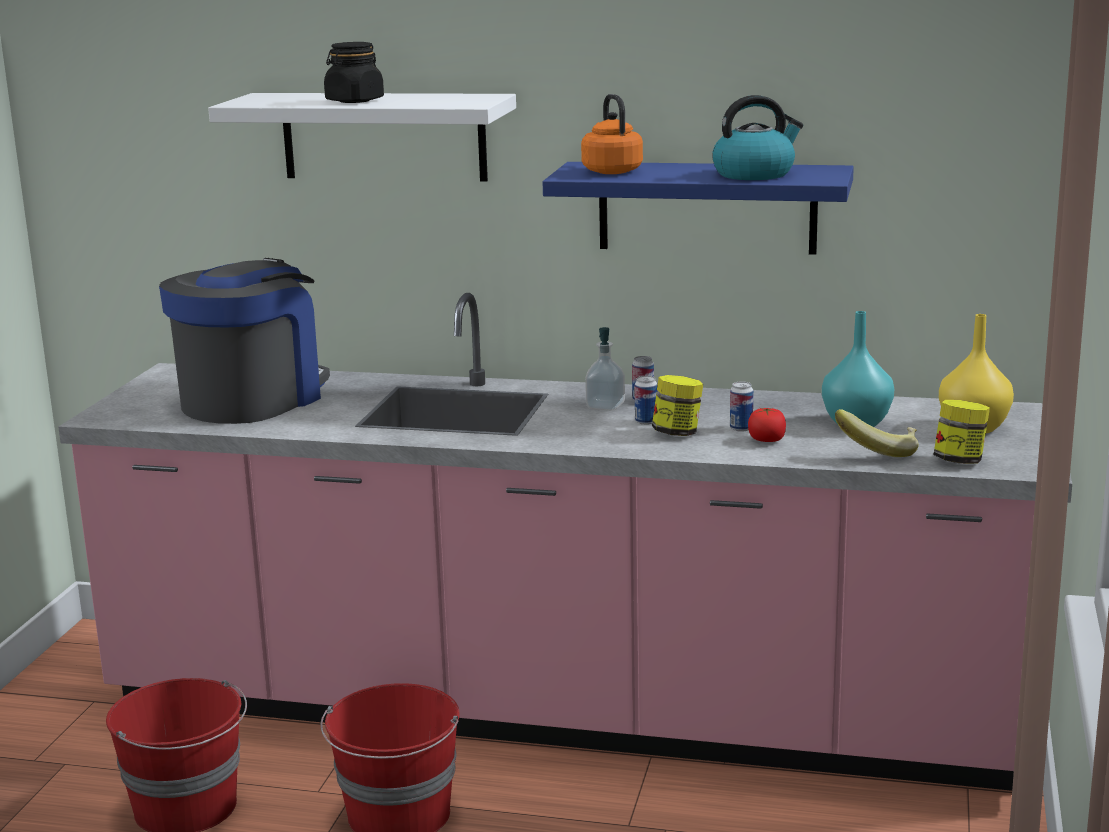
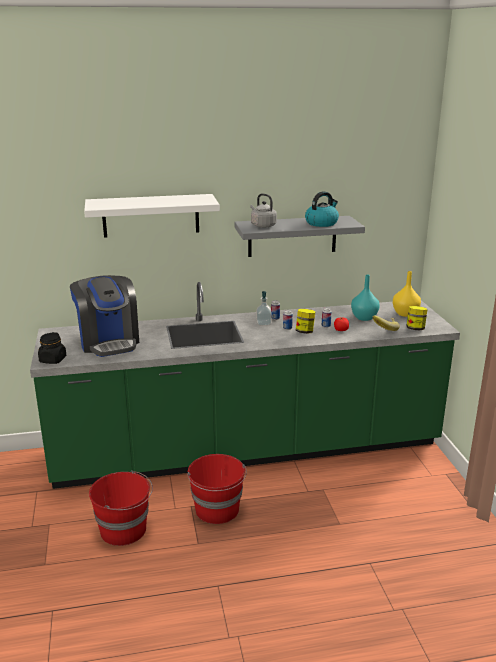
camera: 25 degrees left, 5 degrees up
pink counter [58,293,1072,791] -> green counter [30,282,460,489]
coffee machine [159,258,330,424] -> coffee machine turned 150 degrees clockwise [70,275,139,357]
black jar [324,42,384,103] -> black jar moved to [38,332,66,364]
blue shelf [543,162,854,255] -> grey shelf [234,216,365,257]
orange kettle [581,94,643,174] -> grey kettle [250,193,277,228]

